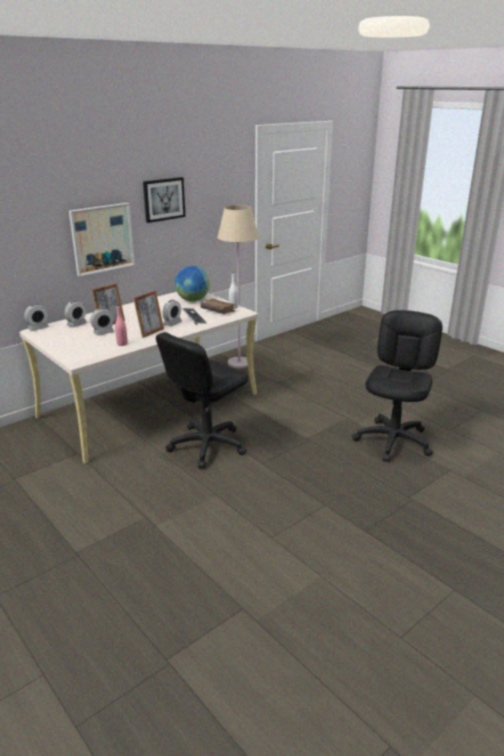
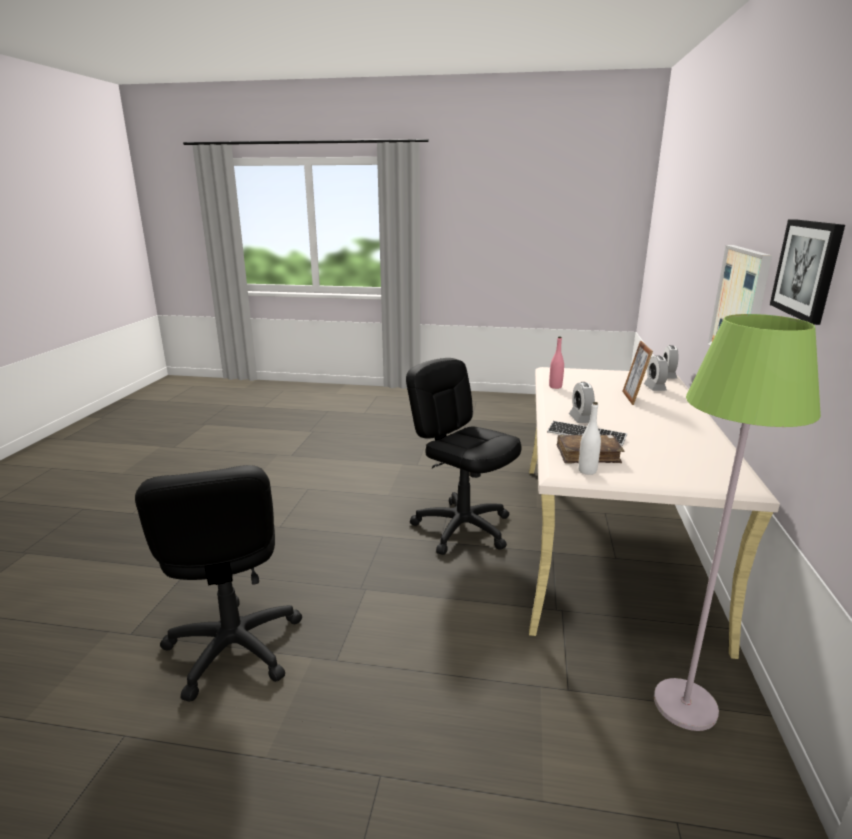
camera: 140 degrees right, 5 degrees down
alarm clock [90,308,114,336] -> none
picture frame [133,290,164,338] -> none
black office chair [156,332,248,469] -> black office chair turned 45 degrees counterclockwise [406,358,521,555]
globe [175,266,210,302] -> none
beige floor lamp [217,205,259,368] -> green floor lamp [654,314,821,731]

